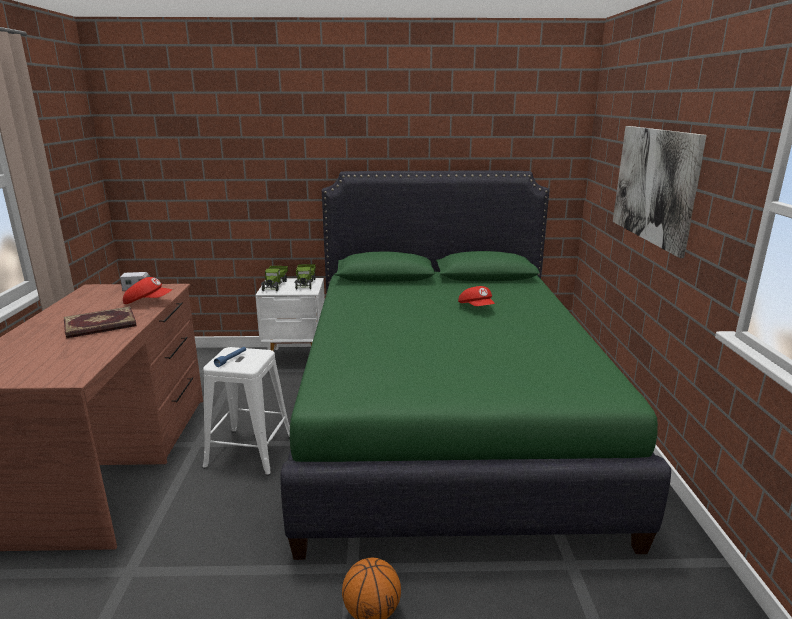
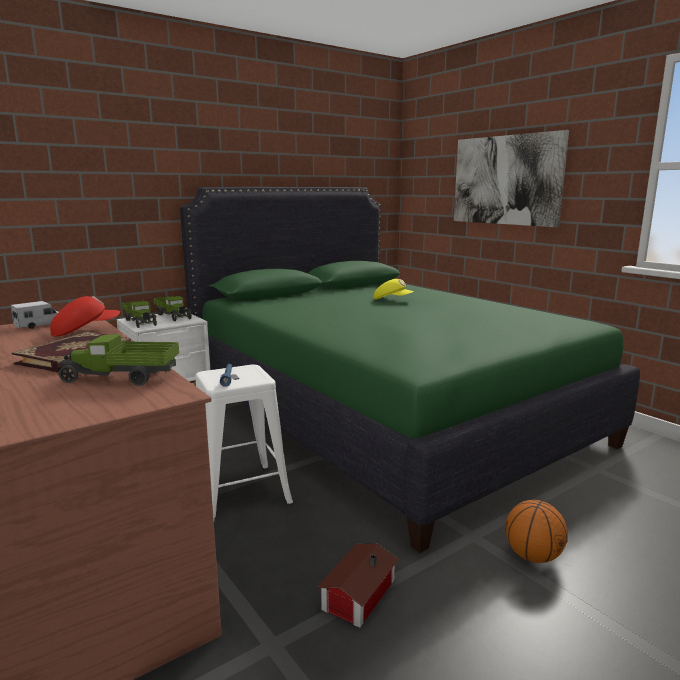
camera: 35 degrees left, 5 degrees down
red cap [458,286,495,306] -> yellow cap [373,279,414,299]
none -> toy truck [57,334,179,386]
none -> toy house [317,543,399,627]

